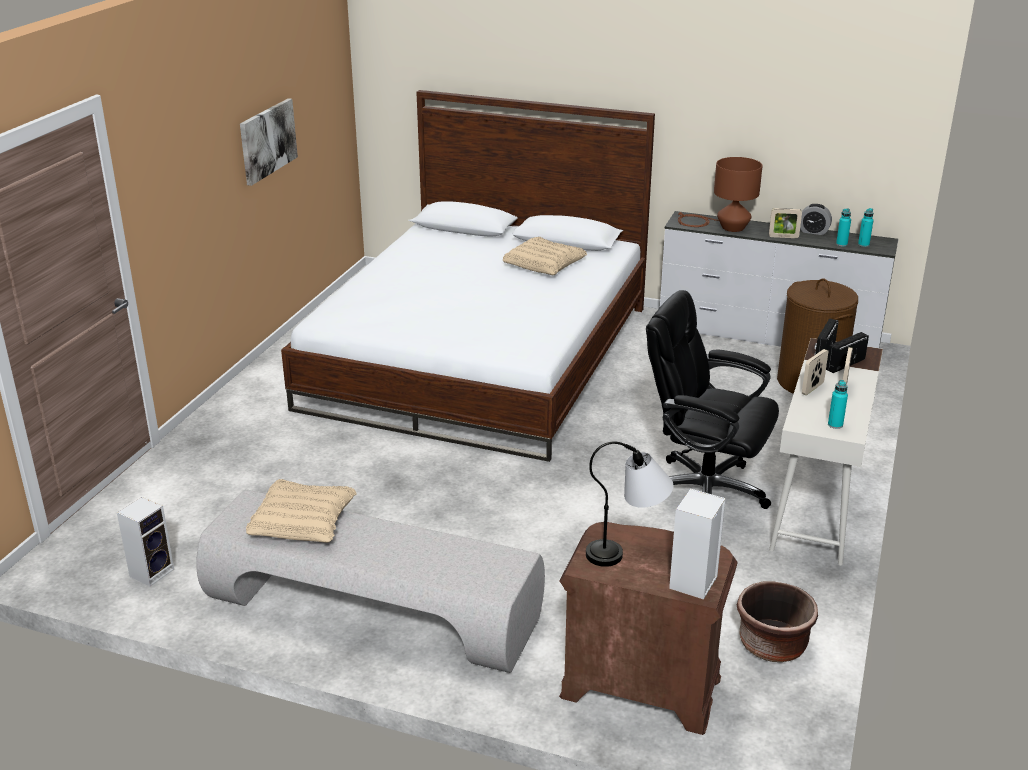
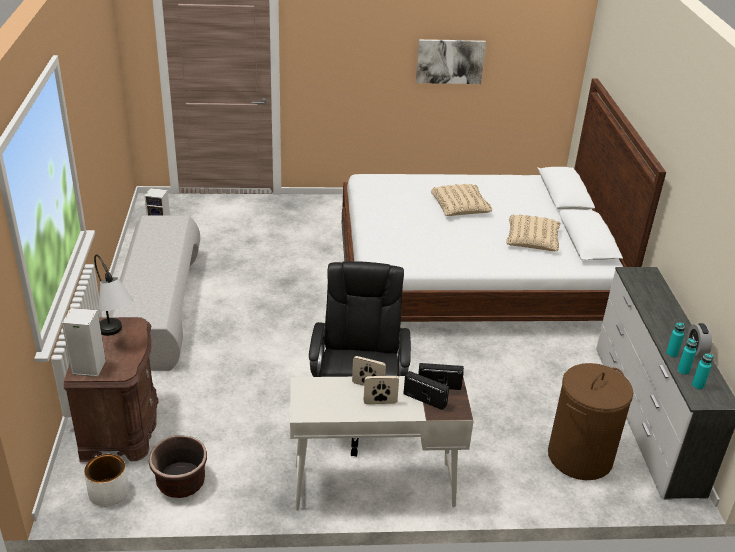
camera: 65 degrees right, 5 degrees up
beige pillow [246,479,357,543] -> beige pillow moved to [431,184,492,216]
brown table lamp [678,157,762,232] -> none
picture frame [769,208,802,238] -> none
turquoise bottle [828,380,848,429] -> turquoise bottle moved to [666,322,685,358]
none -> white planter [84,454,129,506]

